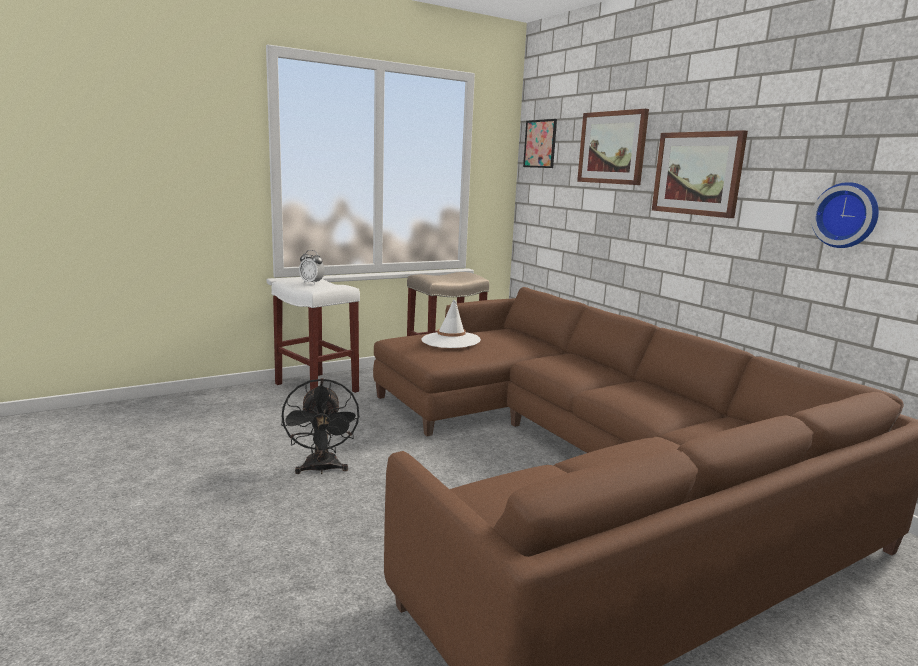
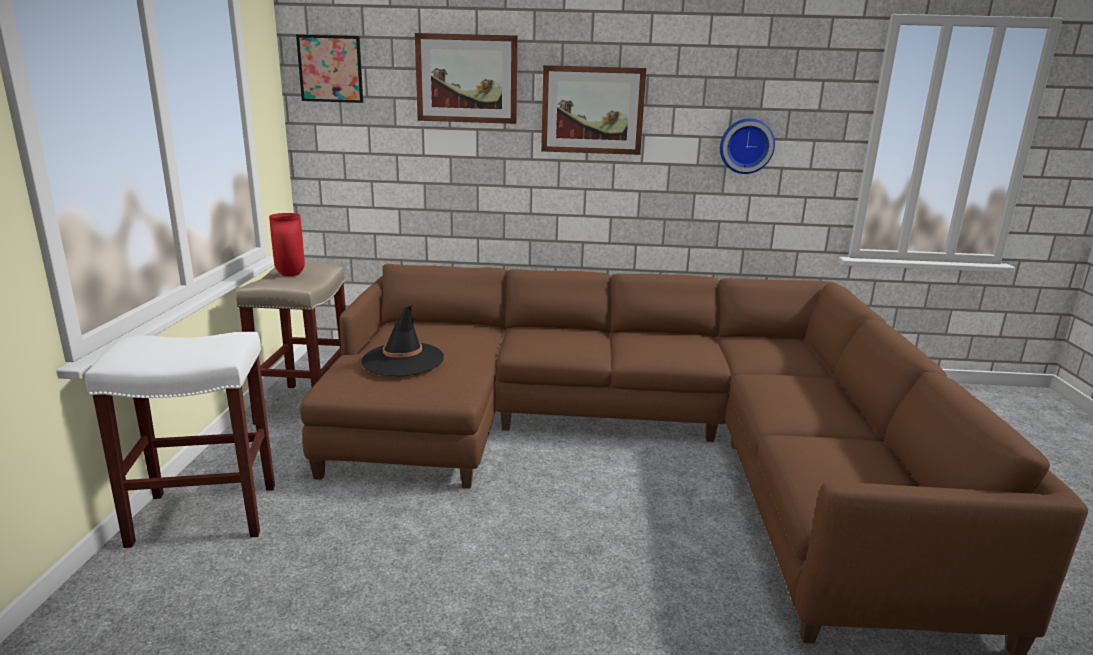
camera: 55 degrees left, 5 degrees up
black fan [281,378,360,474] -> none
alarm clock [299,250,325,285] -> none
white hat [421,299,481,348] -> black hat [362,305,444,376]
none -> red vase [269,213,305,276]

